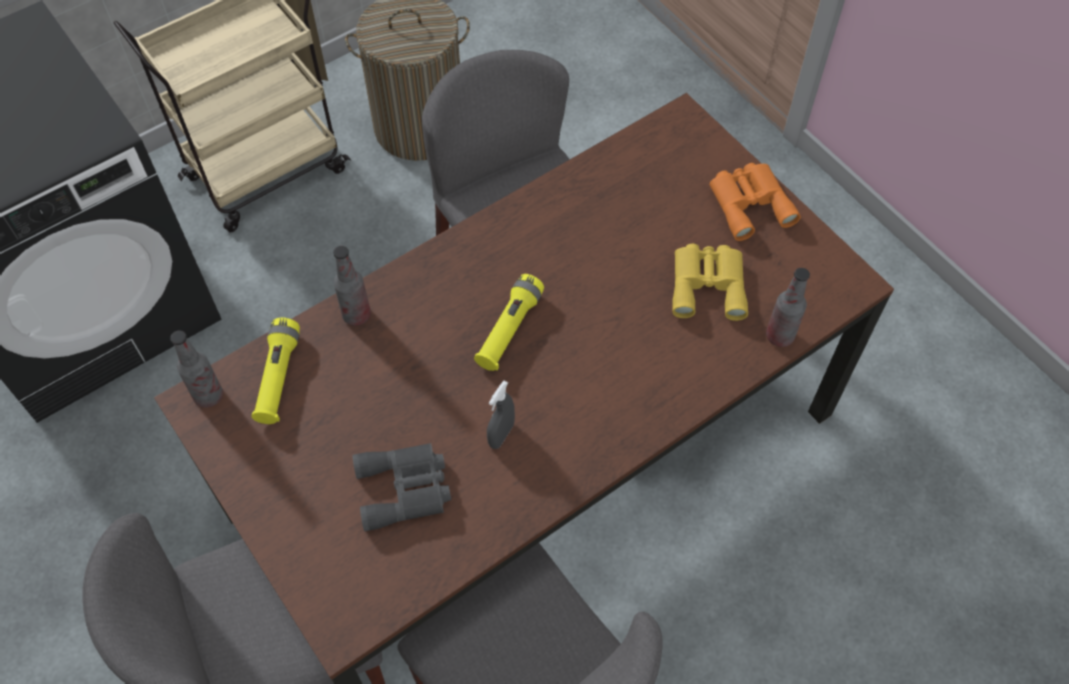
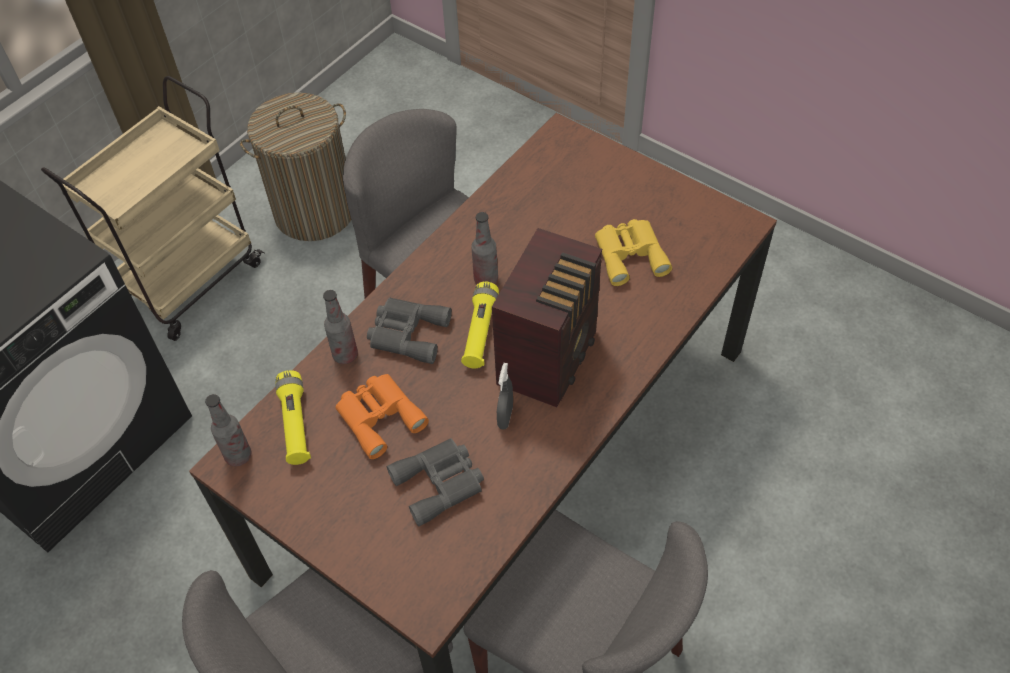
camera: 15 degrees left, 5 degrees down
orange binoculars [709,163,801,241] -> orange binoculars moved to [335,374,429,459]
bottle [766,268,810,347] -> bottle moved to [472,212,498,284]
none -> grey binoculars [367,298,452,364]
none -> radio [492,228,602,407]

